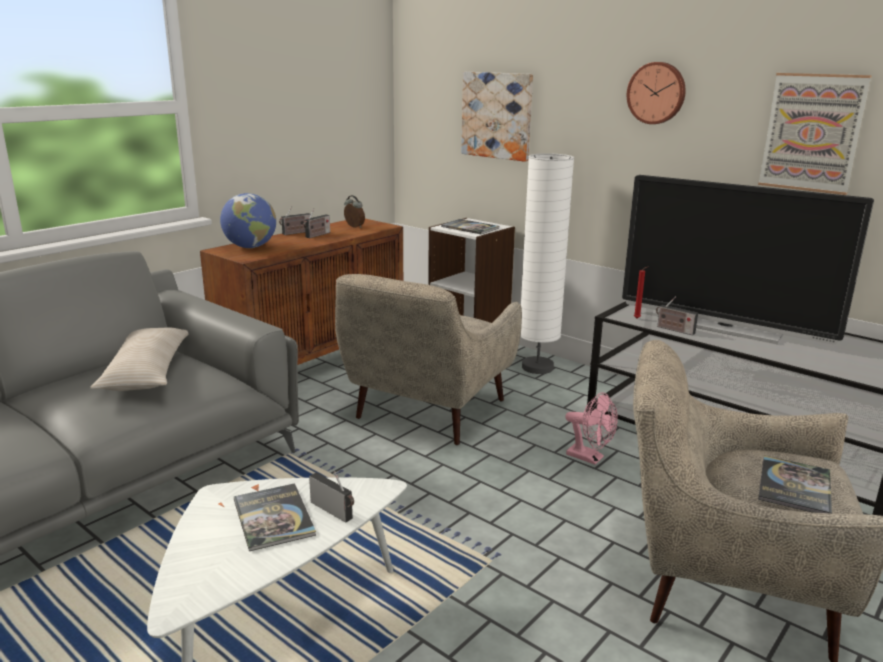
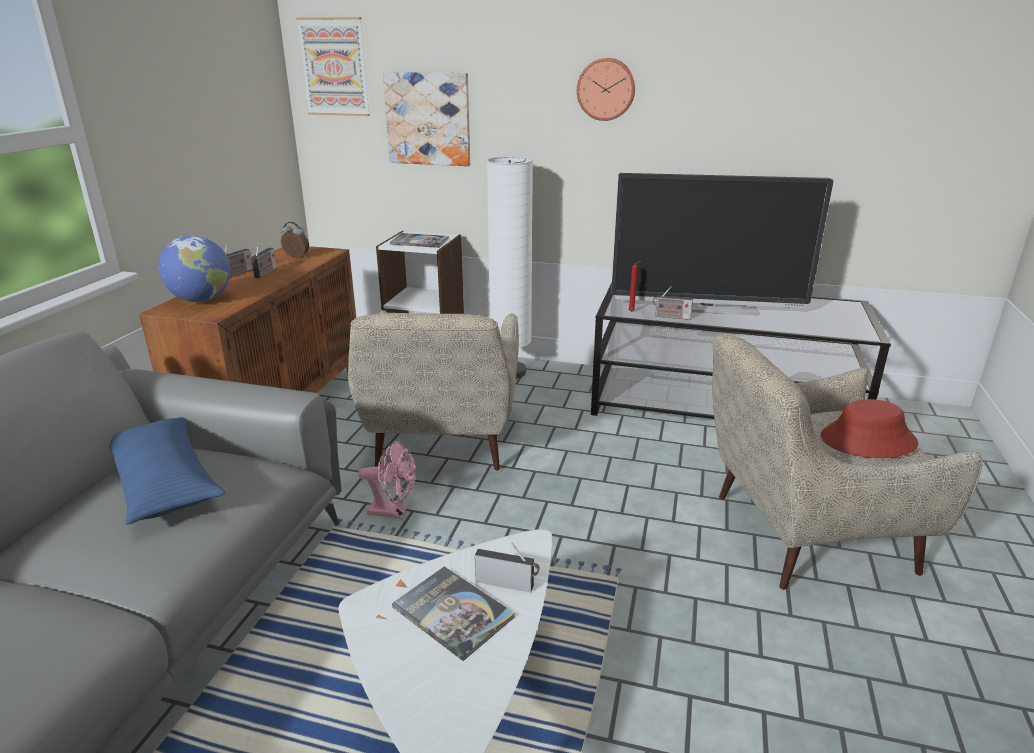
camera: 25 degrees left, 5 degrees up
beige pillow [90,327,188,391] -> blue pillow [109,417,226,525]
pink fan [565,392,618,465] -> pink fan moved to [358,441,416,519]
picture [758,73,872,195] -> picture moved to [296,17,370,116]
book [758,456,832,513] -> red hat [821,399,919,458]

